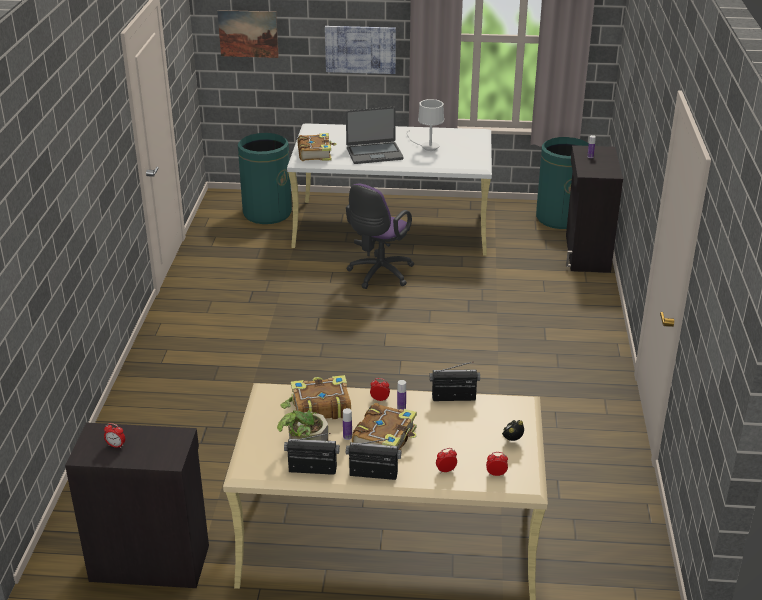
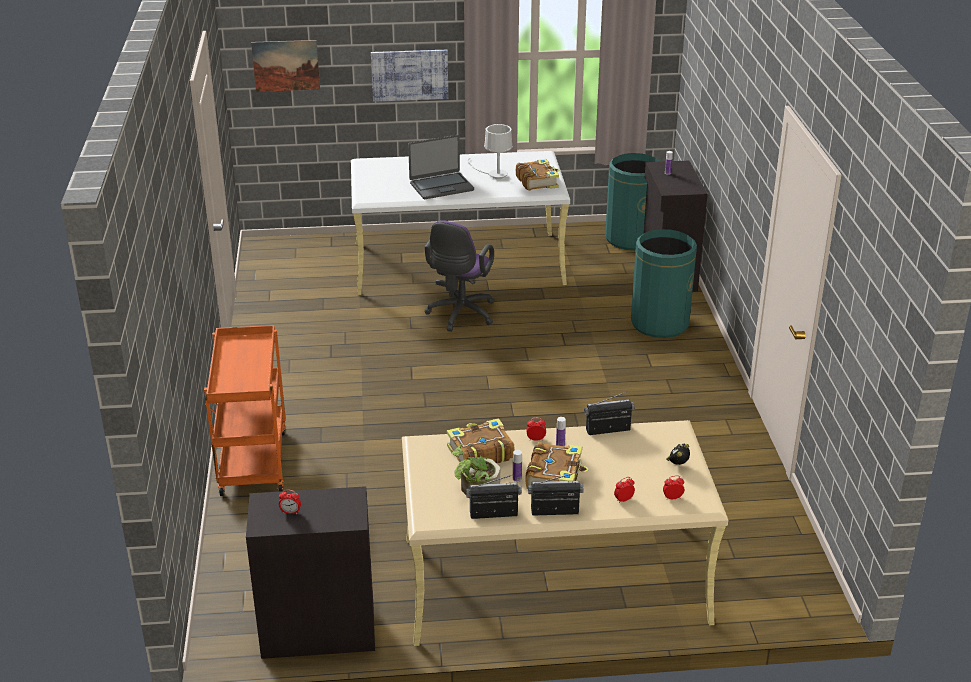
camera: 10 degrees left, 0 degrees up
green trash can [238,133,292,224] -> green trash can moved to [631,229,697,338]
book [298,133,337,161] -> book moved to [516,159,559,191]
none -> orange cart [204,325,286,496]

